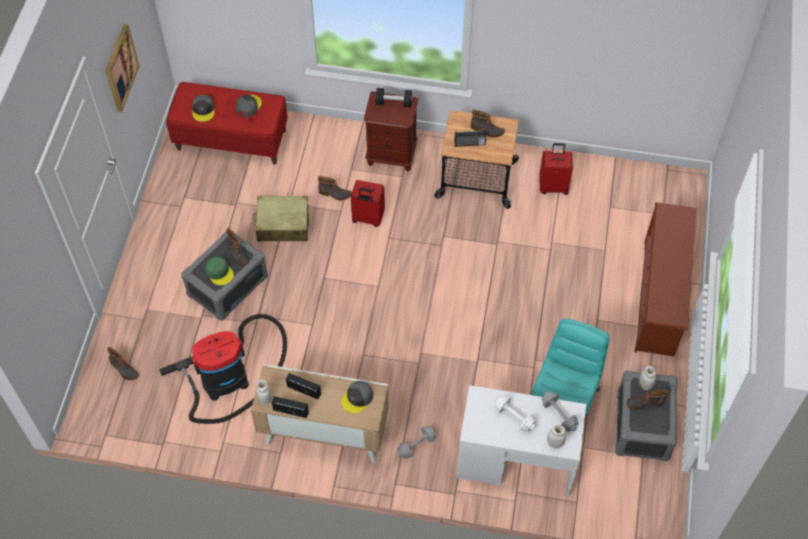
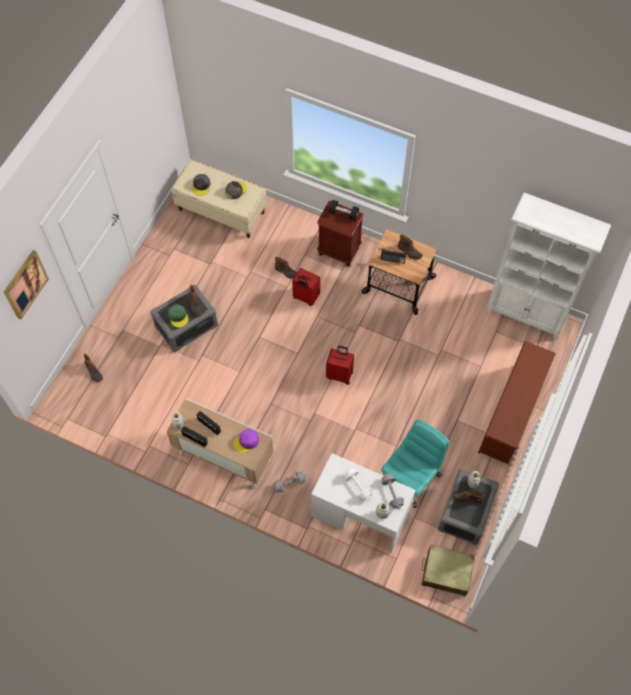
camera: 15 degrees right, 5 degrees up
picture [105,24,139,112] -> picture moved to [4,250,49,319]
vacuum cleaner [159,314,287,424] -> none
red bench [166,82,288,165] -> beige bench [172,160,267,238]
beige suitcase [253,196,309,242] -> beige suitcase moved to [421,545,475,596]
grey cap [341,381,373,413] -> purple cap [234,429,259,453]
red suitcase [539,143,573,195] -> red suitcase moved to [326,346,354,385]
none -> white bookcase [486,193,611,340]

